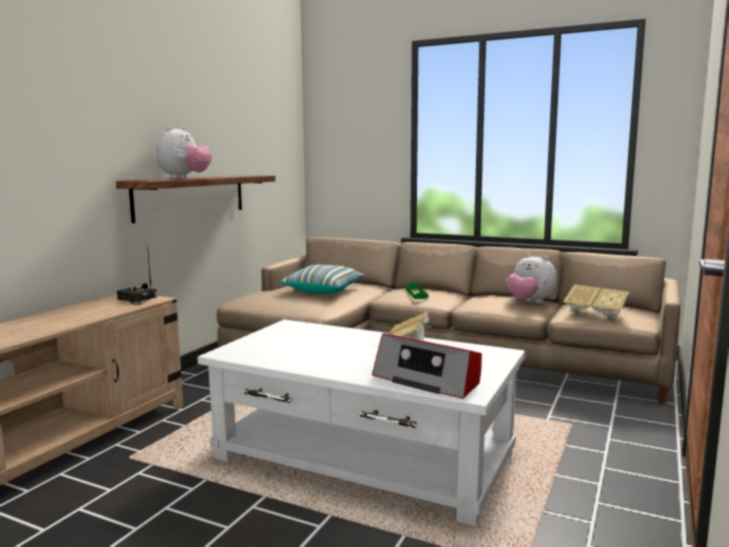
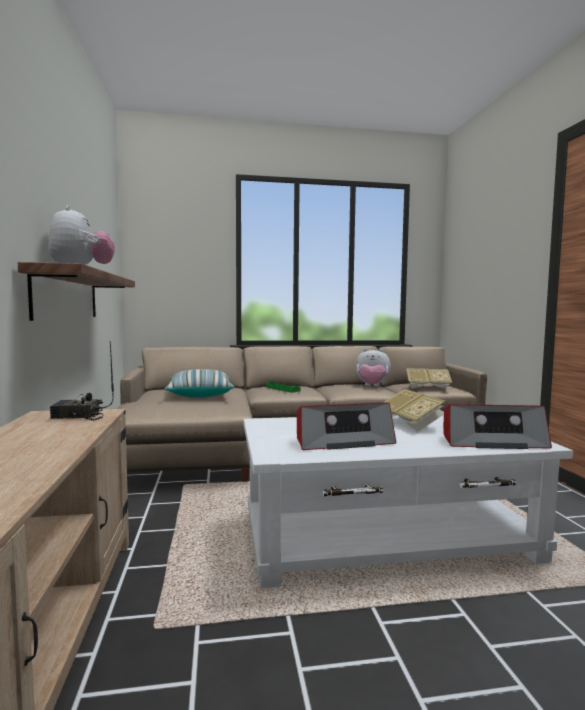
camera: 35 degrees left, 5 degrees down
none -> radio [297,402,396,450]

